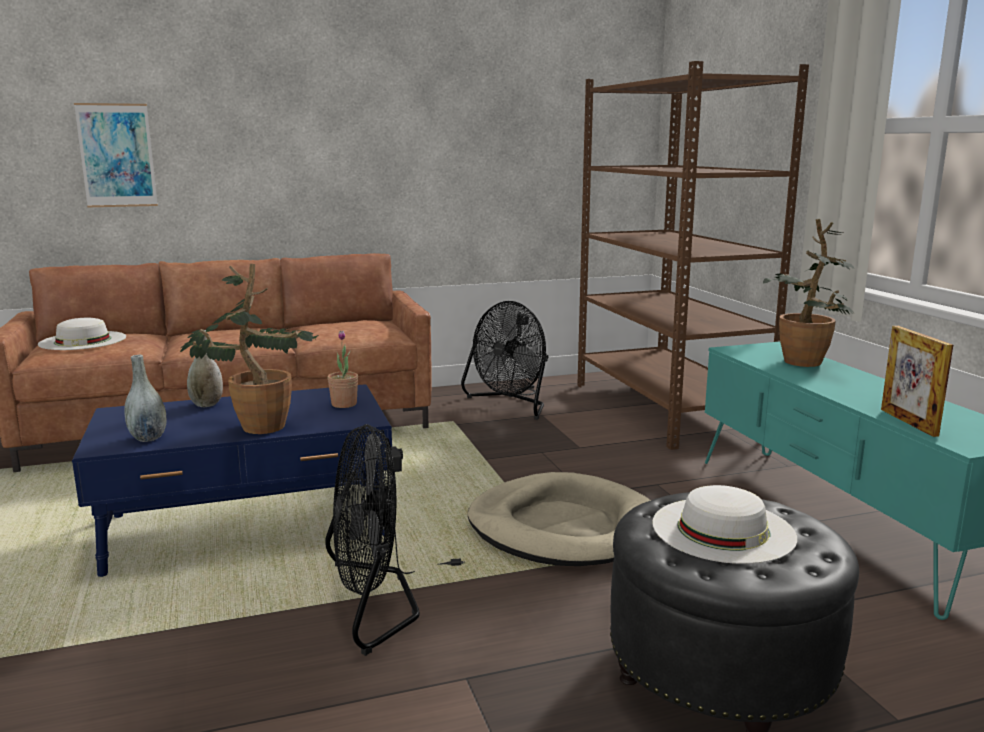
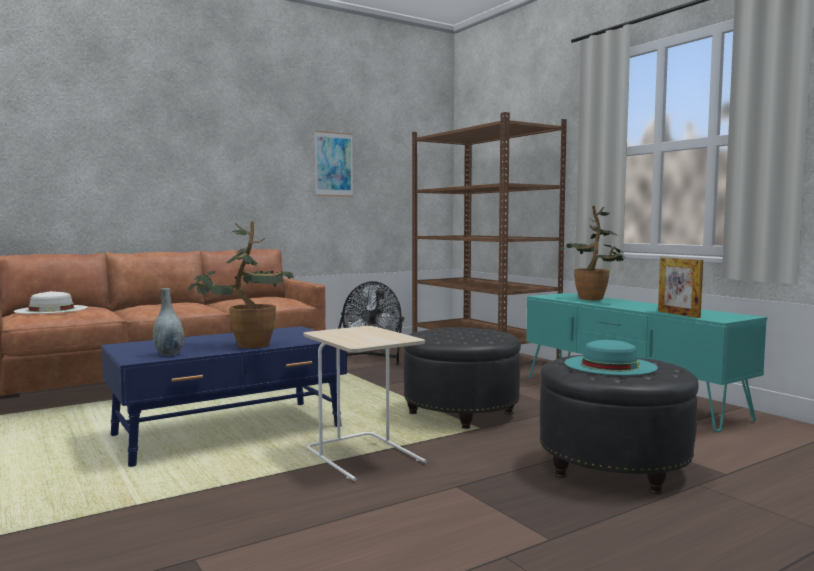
camera: 15 degrees left, 10 degrees down
picture [74,103,158,207] -> picture moved to [314,131,353,197]
grey vase [187,330,223,407] -> none
black fan [325,424,465,656] -> beige side table [303,326,427,481]
potted plant [327,331,358,408] -> none
beige dog bed [468,472,651,566] -> black ottoman [404,327,521,429]
white hat [652,485,797,564] -> turquoise hat [565,340,658,375]

